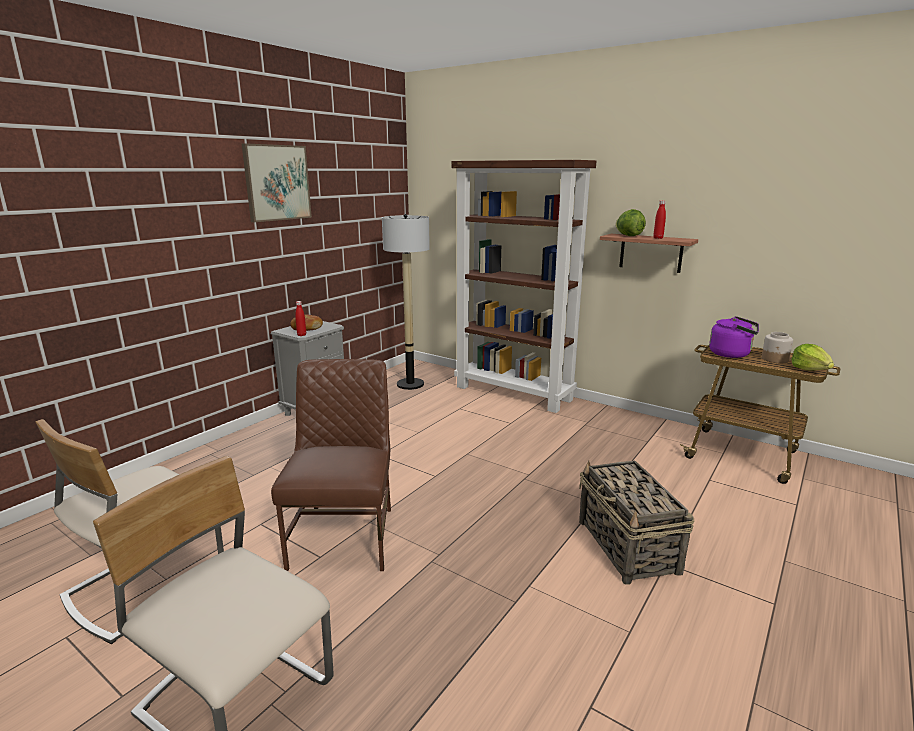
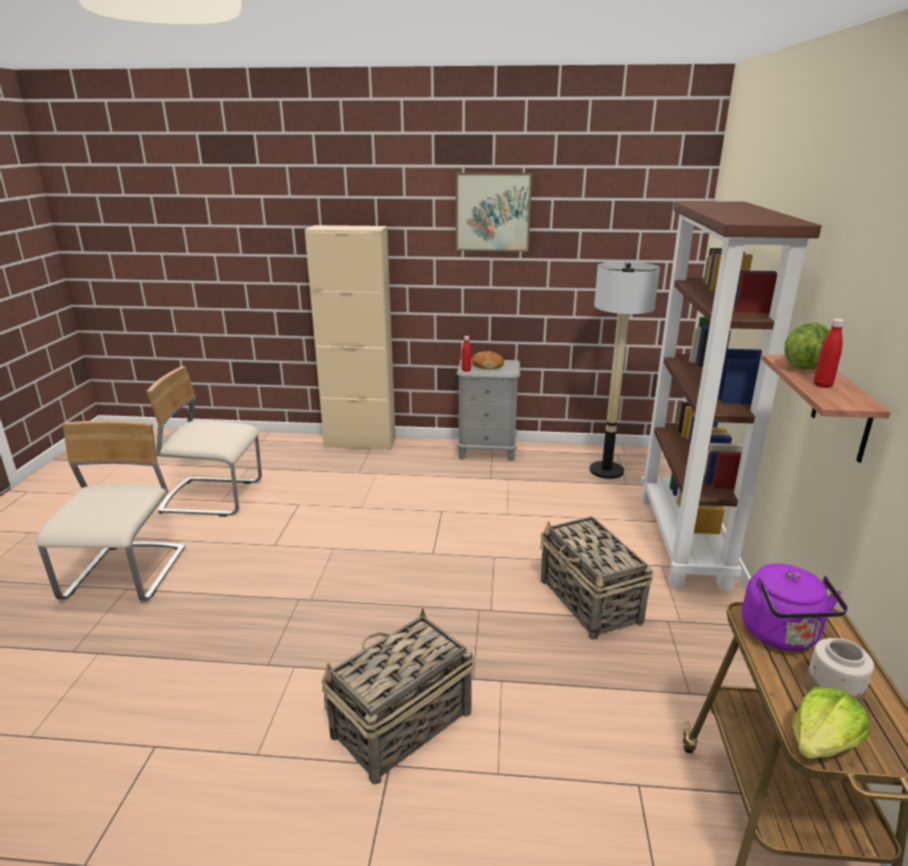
camera: 60 degrees right, 5 degrees up
brown chair [271,359,391,571] -> none
none -> beige cabinet [305,225,396,451]
none -> basket [540,516,653,640]

